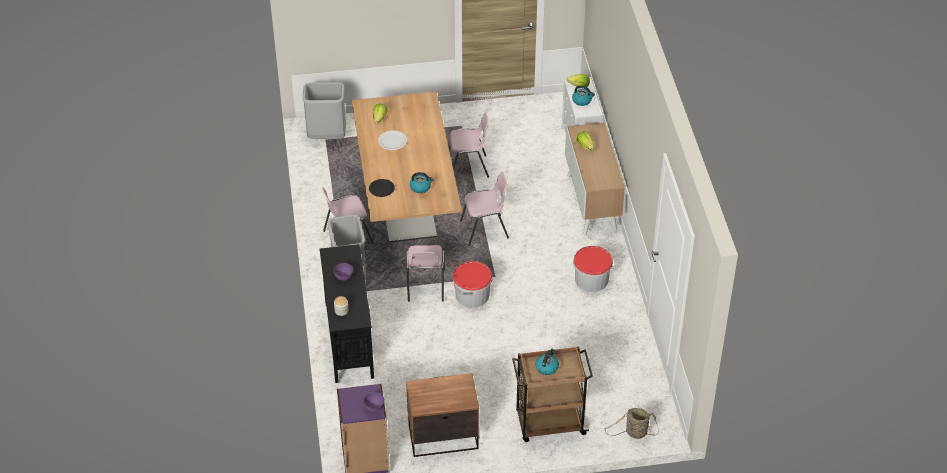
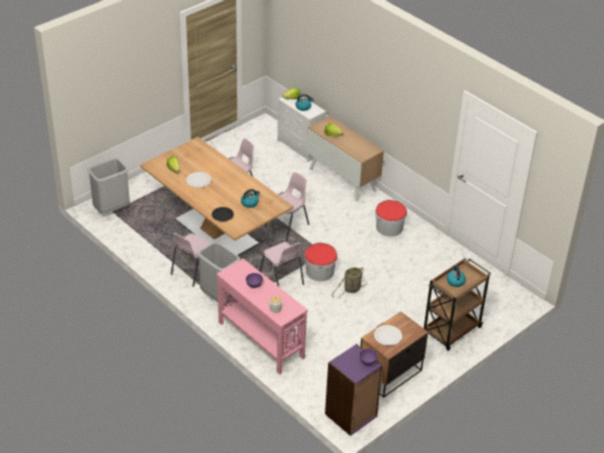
camera: 35 degrees left, 5 degrees down
black console table [320,244,374,383] -> pink console table [216,259,308,374]
basket [604,408,659,439] -> basket moved to [331,267,367,298]
none -> white plate [374,325,402,346]

